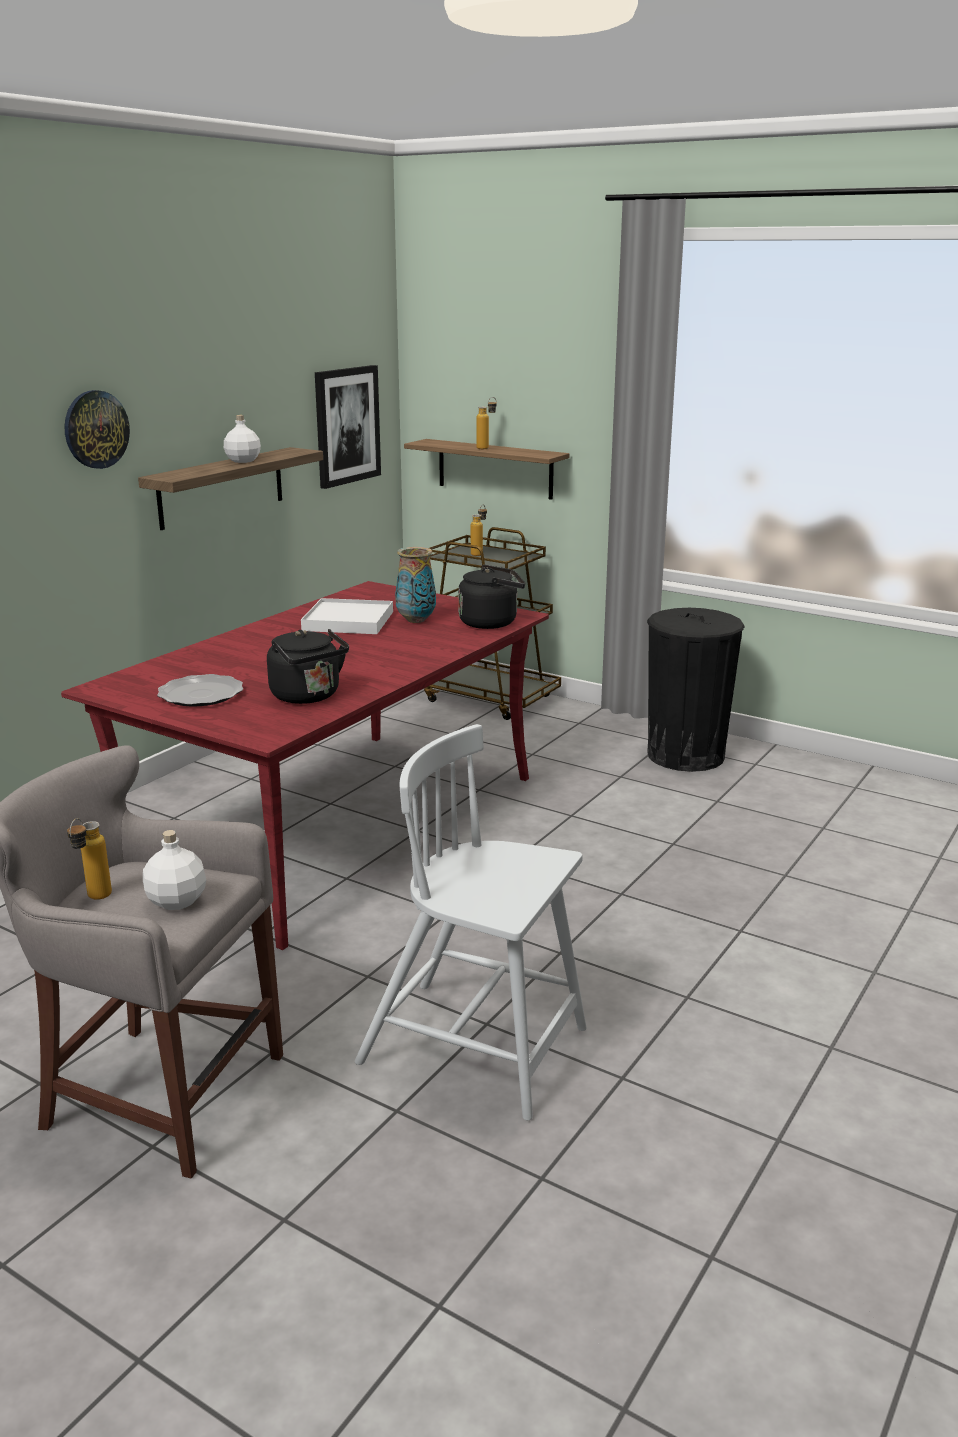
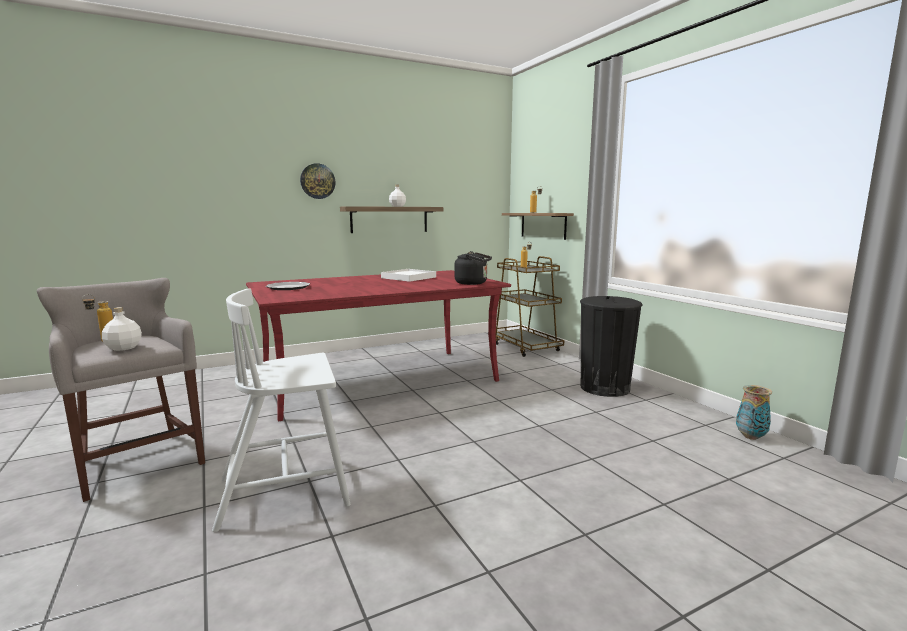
camera: 30 degrees right, 10 degrees down
black kettle [267,629,349,704] -> none
picture [315,365,381,489] -> none
white chair [355,724,587,1120] -> white chair turned 75 degrees counterclockwise [212,288,350,532]
vase [395,547,436,623] -> vase moved to [736,385,772,440]

